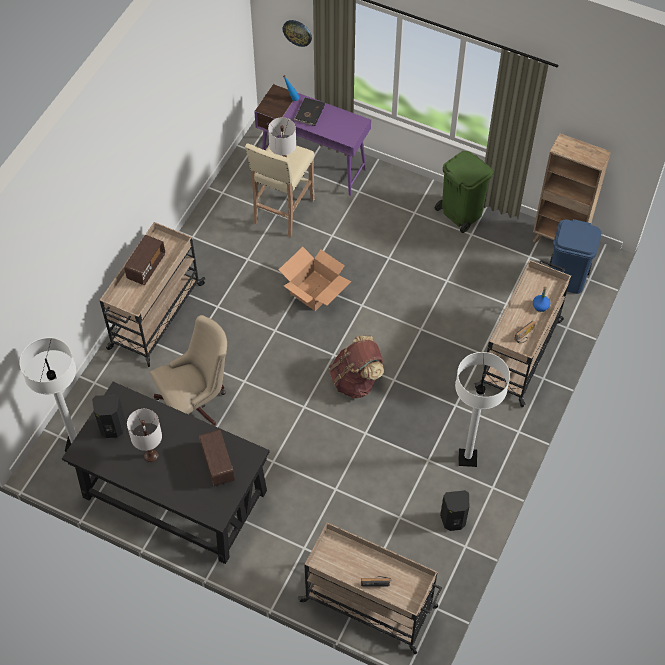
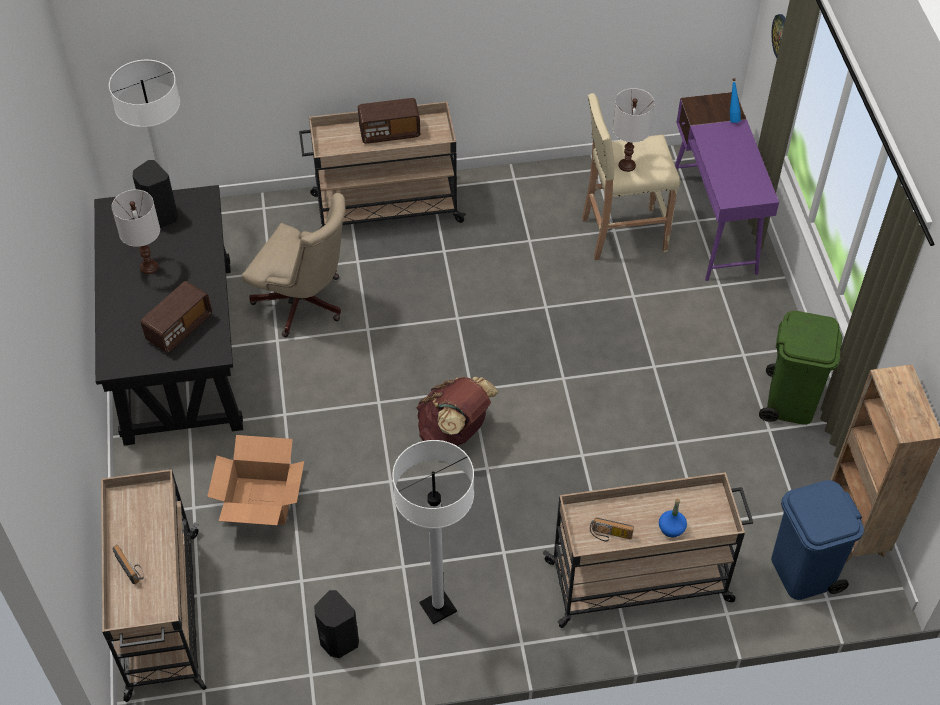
camera: 55 degrees right, 5 degrees down
cardboard box [279,247,351,311] -> cardboard box moved to [207,435,304,525]
black book [293,98,325,126] -> none

